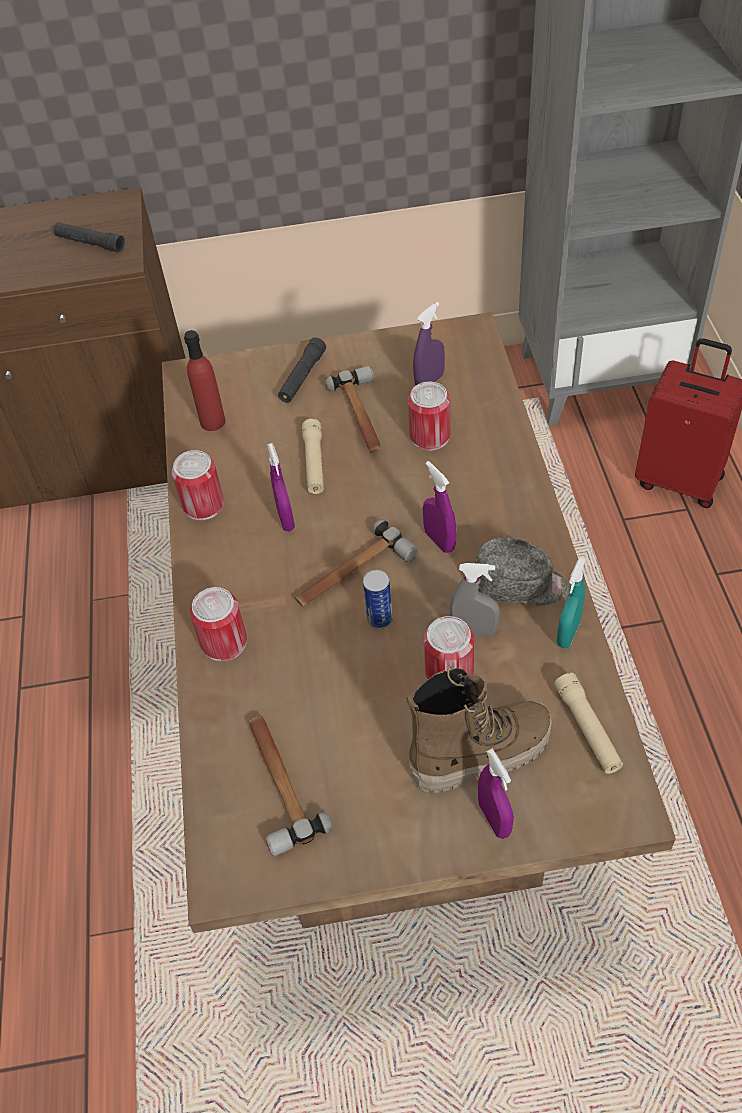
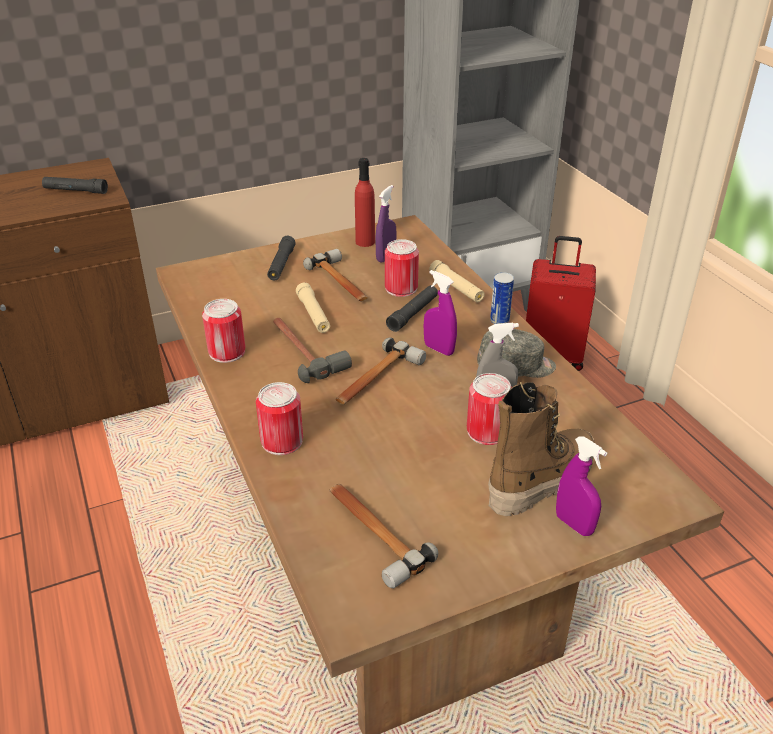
camera: 20 degrees left, 15 degrees down
red bottle [184,330,225,431] -> red bottle moved to [355,158,375,247]
purple spray bottle [267,443,295,531] -> hammer [273,318,352,383]
can [363,570,393,629] -> can moved to [490,272,514,324]
beige flashlight [554,673,623,774] -> beige flashlight moved to [429,260,485,302]
turquoise spray bottle [557,557,586,648] -> none
none -> black flashlight [386,285,438,332]

